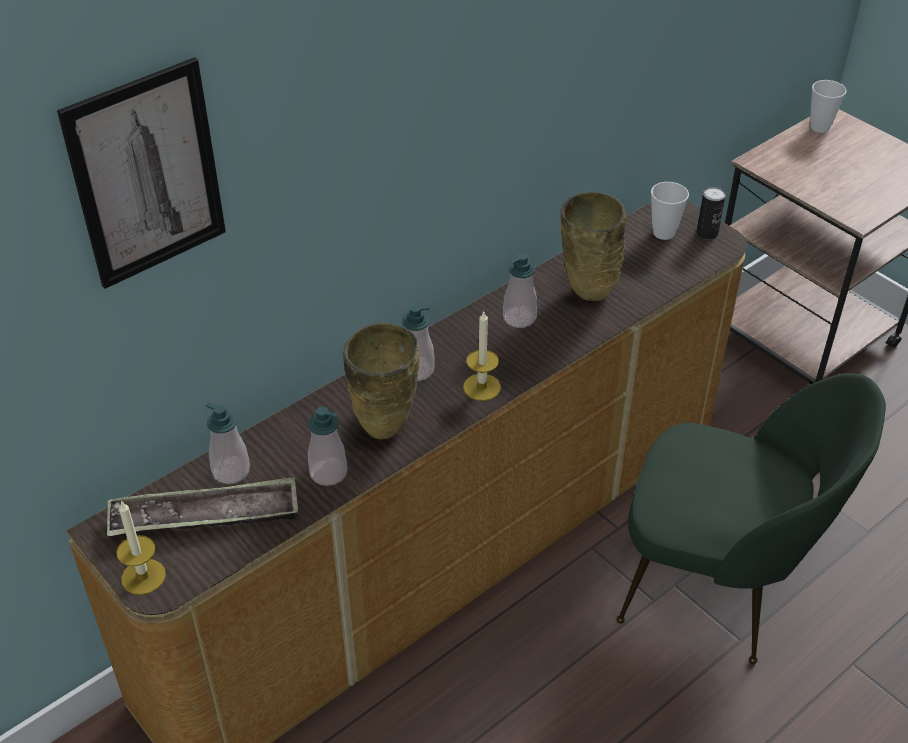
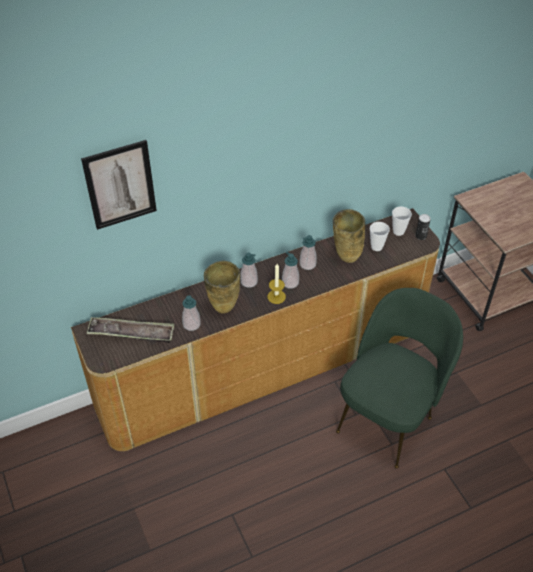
camera: 15 degrees right, 5 degrees up
candle [117,500,166,595] -> none
soap dispenser [206,402,250,484] -> soap dispenser moved to [282,252,299,289]
green chair [617,373,886,664] -> green chair turned 90 degrees counterclockwise [336,288,463,469]
cup [810,80,847,133] -> cup moved to [370,222,390,251]

